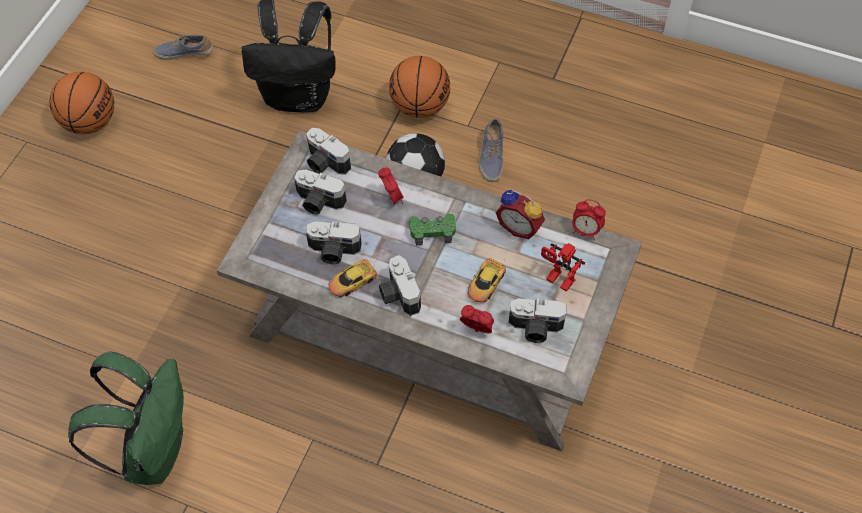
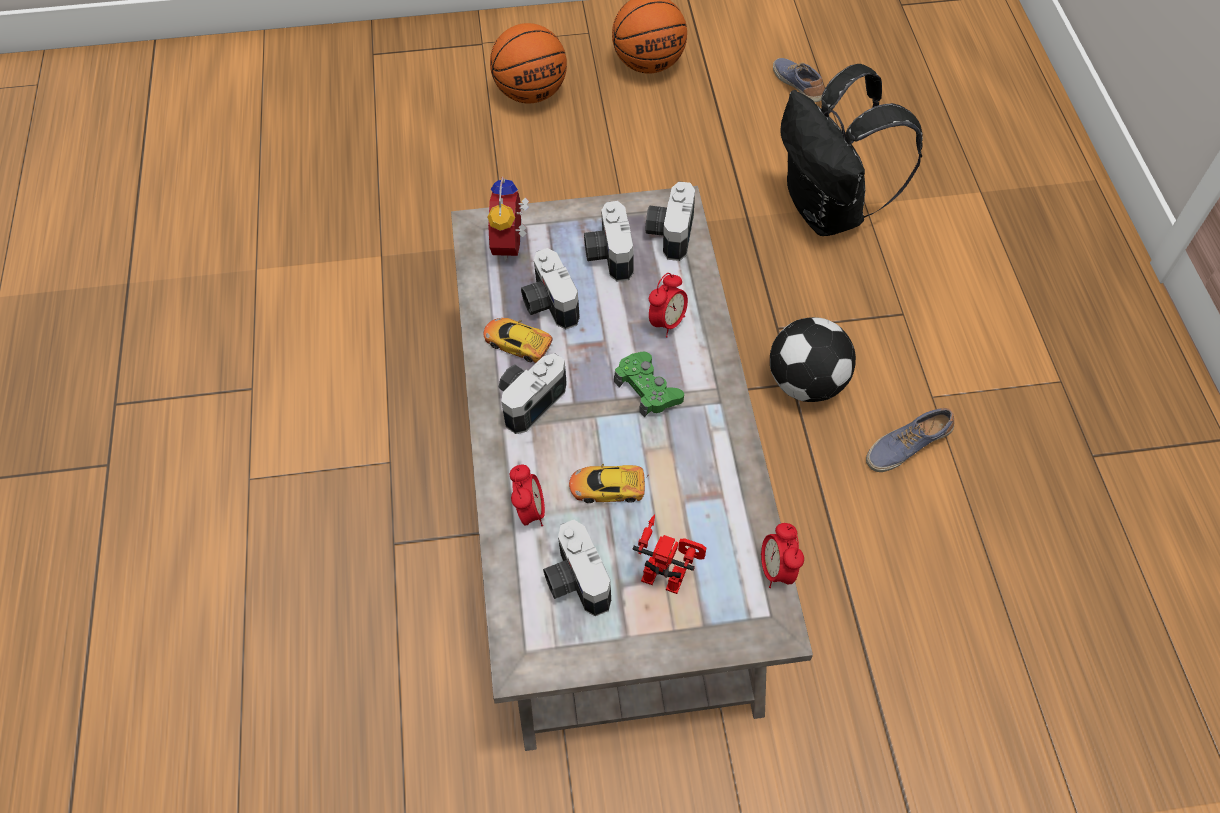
camera: 60 degrees right, 0 degrees up
green backpack [68,351,184,485] -> none
basketball [389,56,450,118] -> basketball moved to [490,23,567,104]
alarm clock [496,190,545,239] -> alarm clock moved to [487,177,529,261]
toy robot [541,243,585,292] -> toy robot turned 105 degrees clockwise [632,514,706,594]

